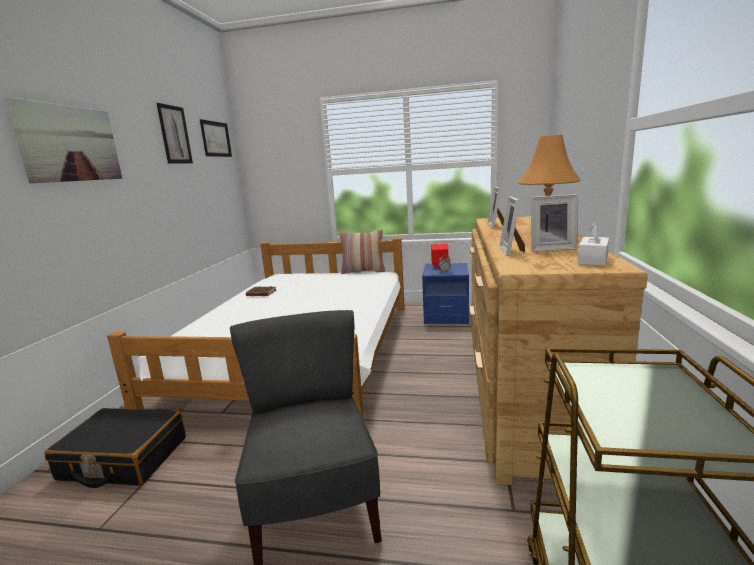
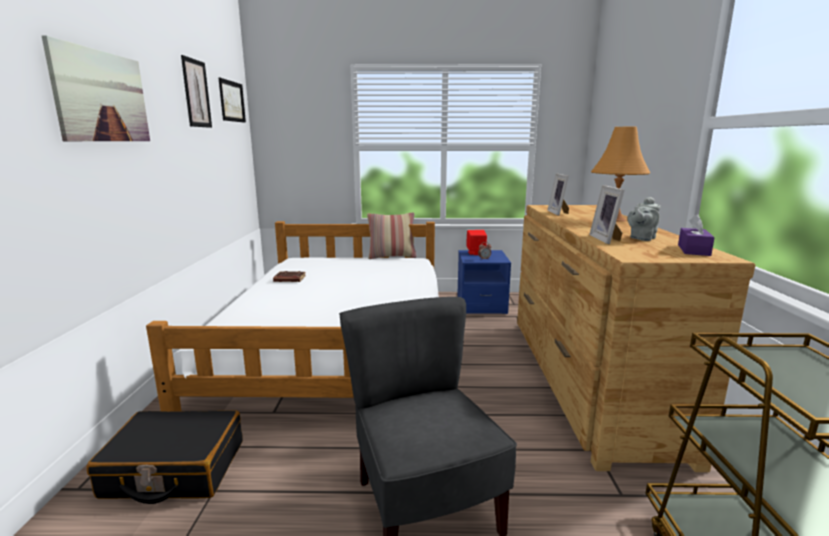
camera: 10 degrees left, 0 degrees up
picture frame [531,194,577,252] -> grey teapot [627,197,660,241]
white tissue box [578,222,609,266] -> purple tissue box [678,214,715,256]

